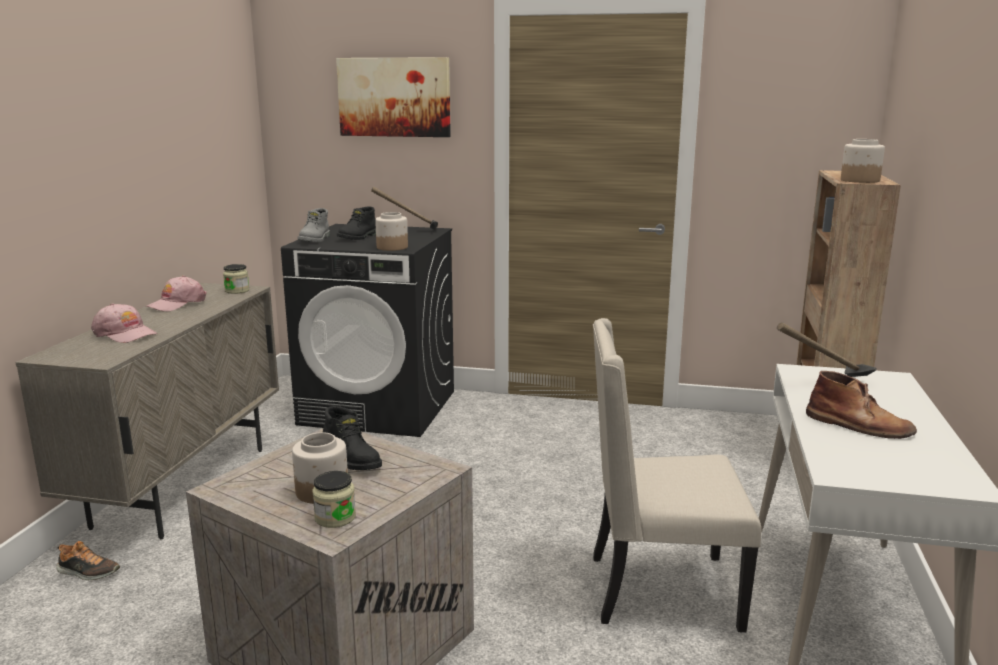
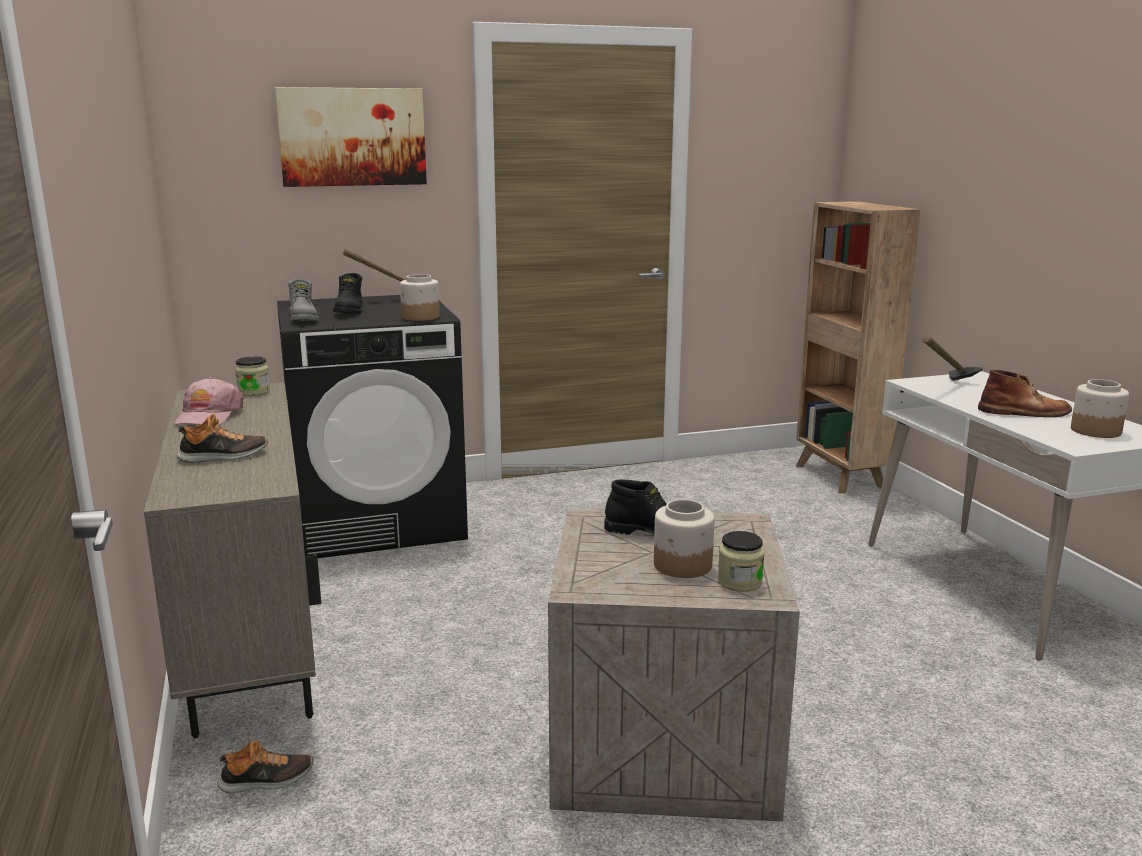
camera: 30 degrees left, 0 degrees up
pink cap [91,303,157,343] -> shoe [176,414,268,463]
beige chair [593,318,761,633] -> none
jar [841,139,885,183] -> jar moved to [1071,379,1129,438]

